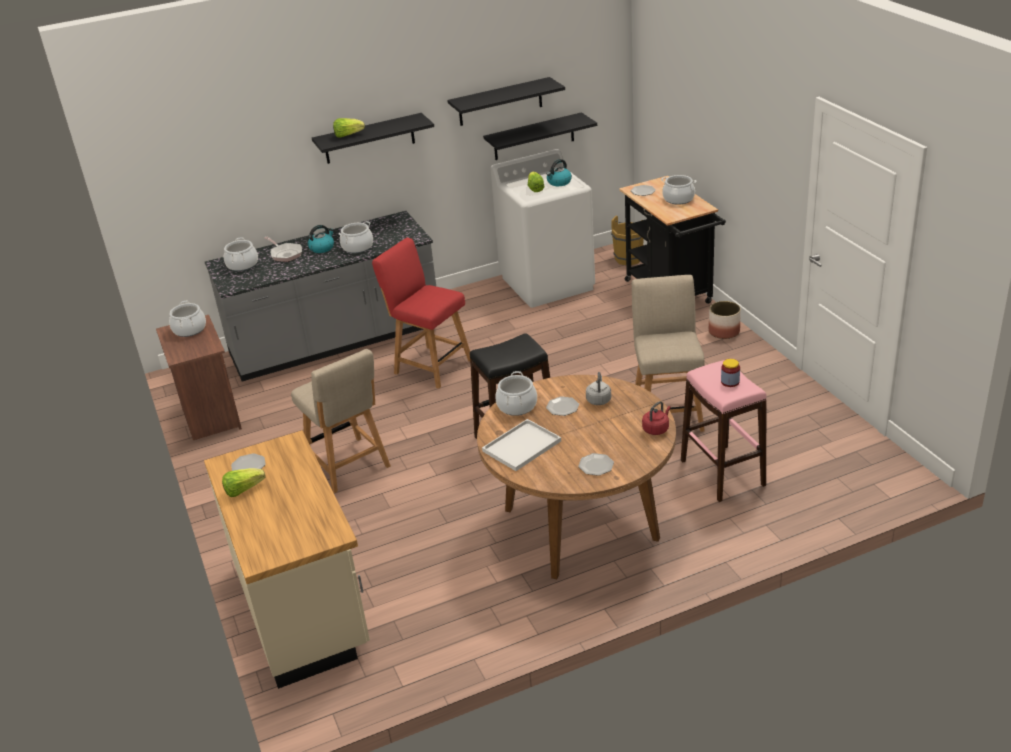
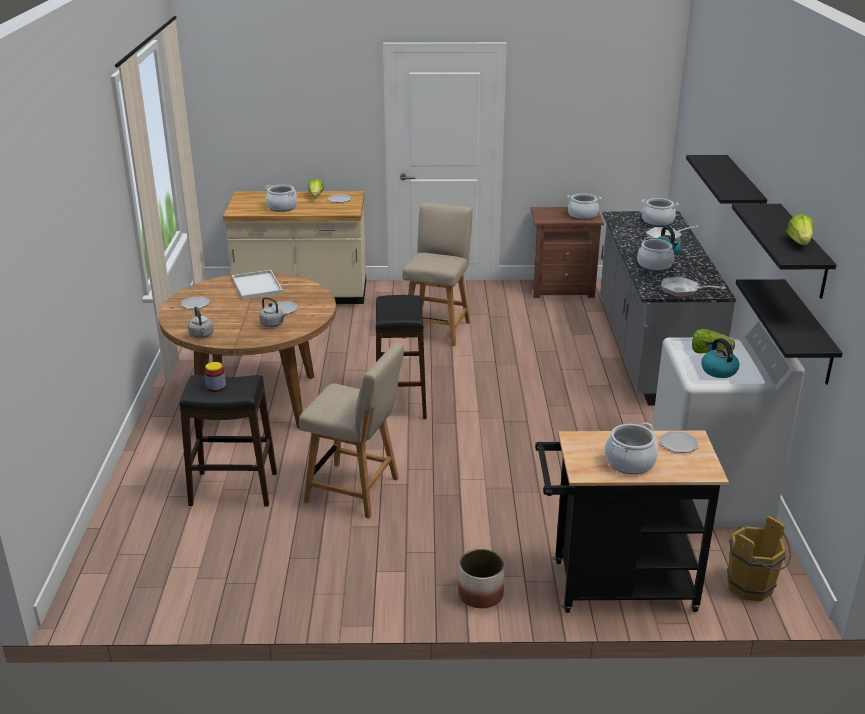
camera: 110 degrees right, 5 degrees down
beige chair [291,349,391,493] -> beige chair turned 120 degrees clockwise [402,203,473,346]
lettuce [333,118,365,137] -> lettuce moved to [786,214,814,245]
red chair [372,238,470,389] -> none
cooking pot [496,371,537,416] -> cooking pot moved to [266,185,298,212]
red kettle [642,401,671,435] -> grey kettle [188,306,213,338]
pink stool [681,360,766,502] -> black stool [180,375,277,506]
none -> frying pan [661,277,726,297]

